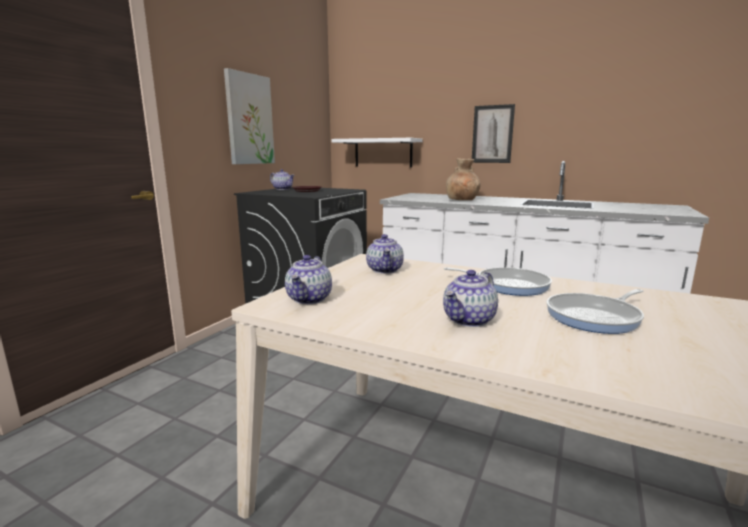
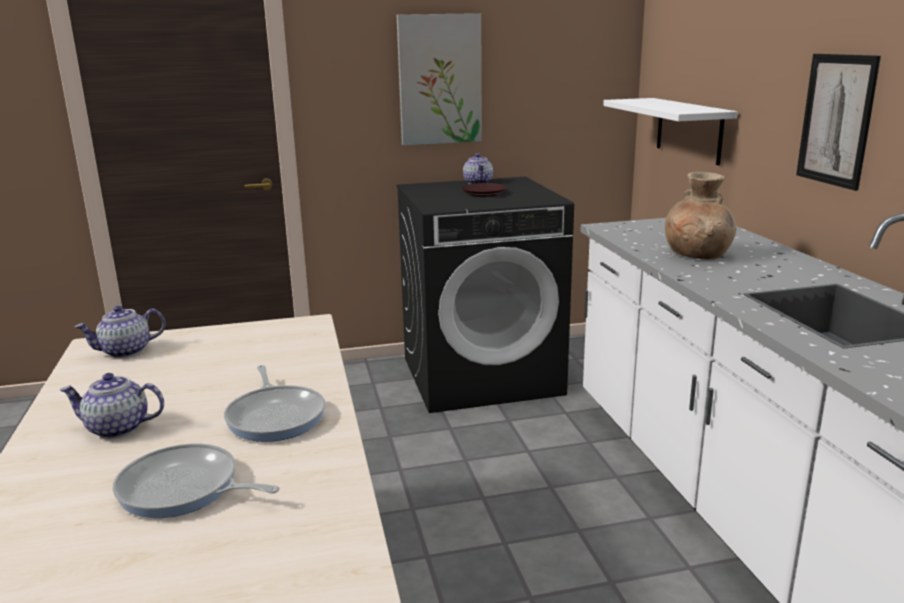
camera: 50 degrees right, 5 degrees up
teapot [366,234,404,274] -> none

